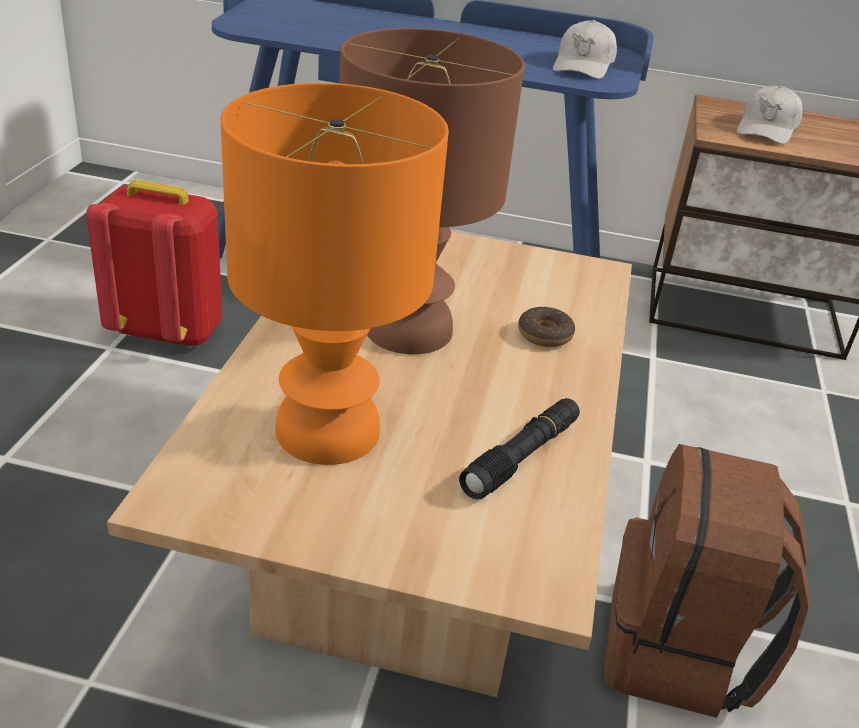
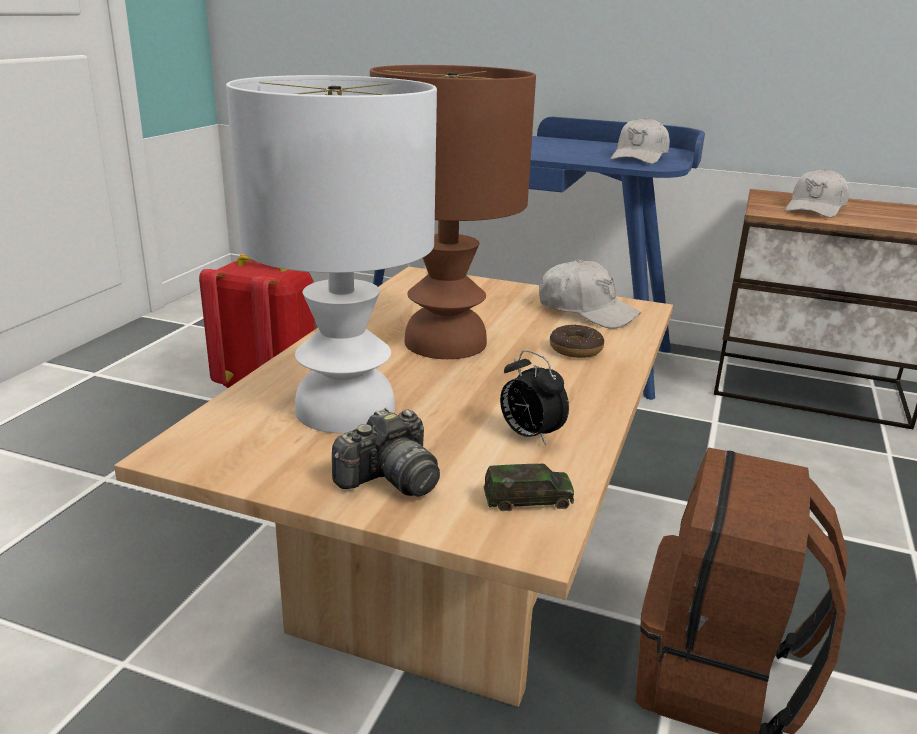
camera: 10 degrees right, 10 degrees down
orange table lamp [221,83,449,465] -> white table lamp [226,75,437,433]
black flashlight [459,398,580,500] -> alarm clock [500,350,569,446]
none -> camera [332,408,440,497]
none -> toy car [484,464,574,511]
none -> white cap [539,259,641,329]

